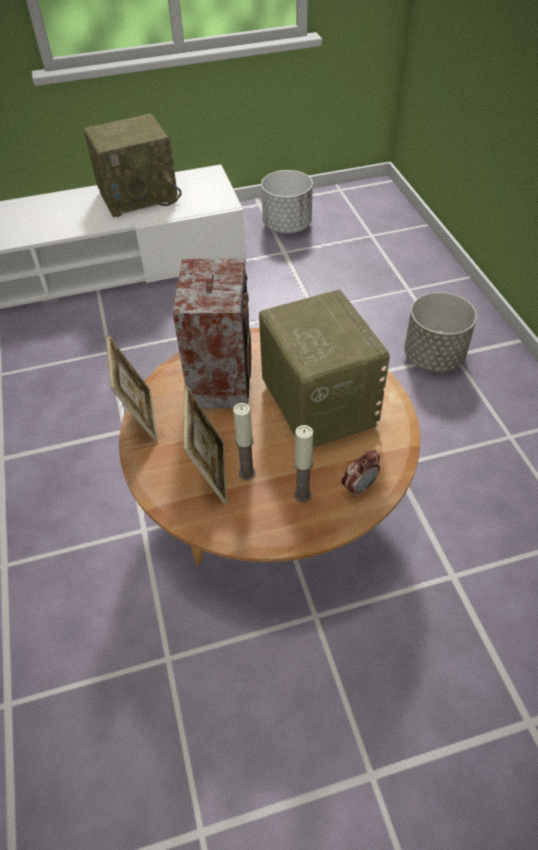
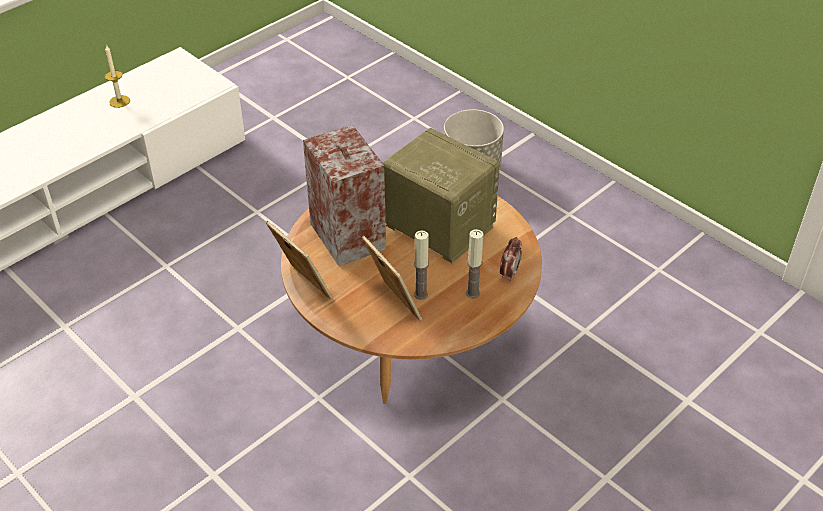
camera: 30 degrees left, 5 degrees down
radio [84,114,181,218] -> candle [105,44,130,108]
white planter [261,170,313,233] -> none

